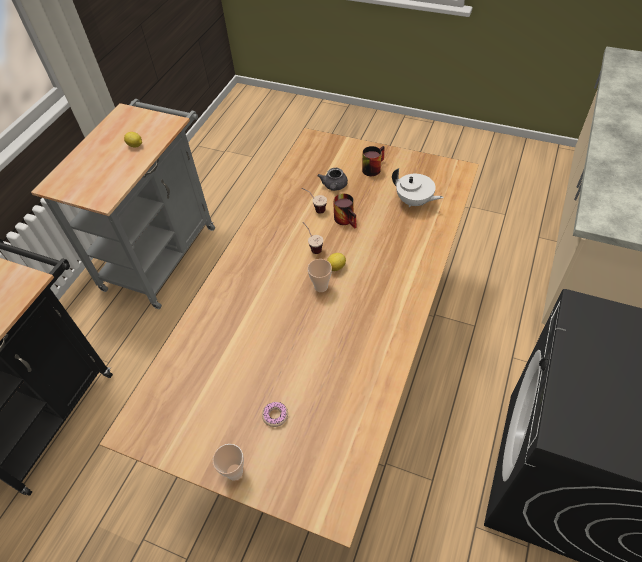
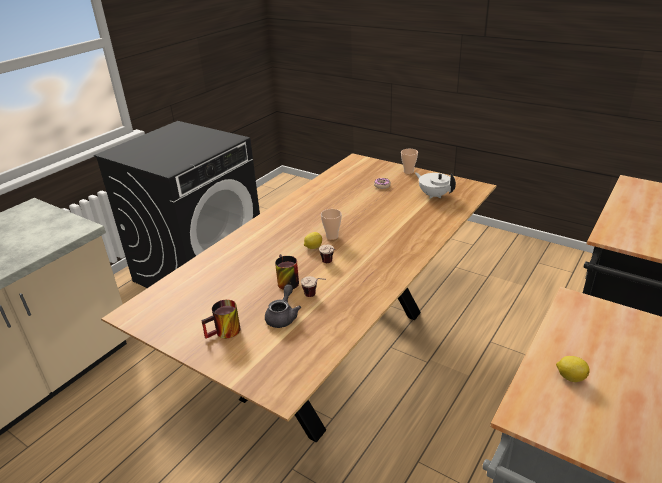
camera: 170 degrees left, 20 degrees down
white teapot [392,168,444,207] -> white teapot moved to [415,172,456,198]

